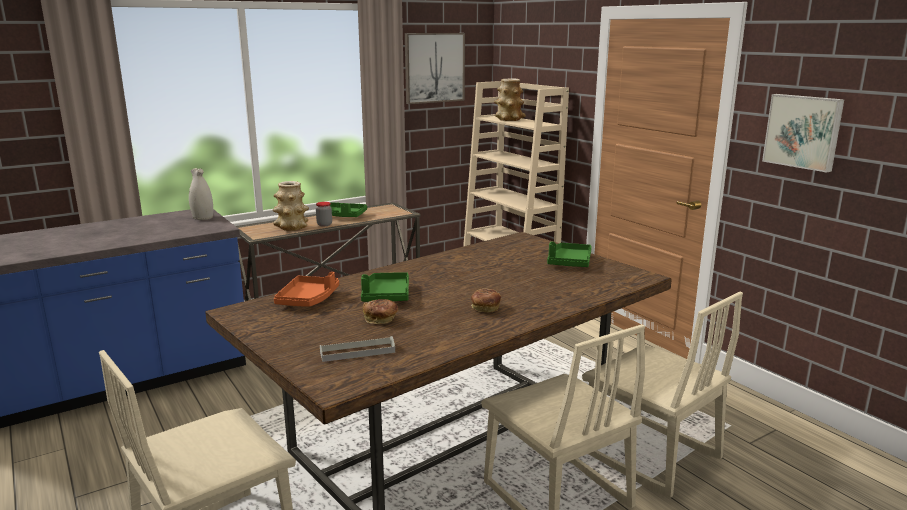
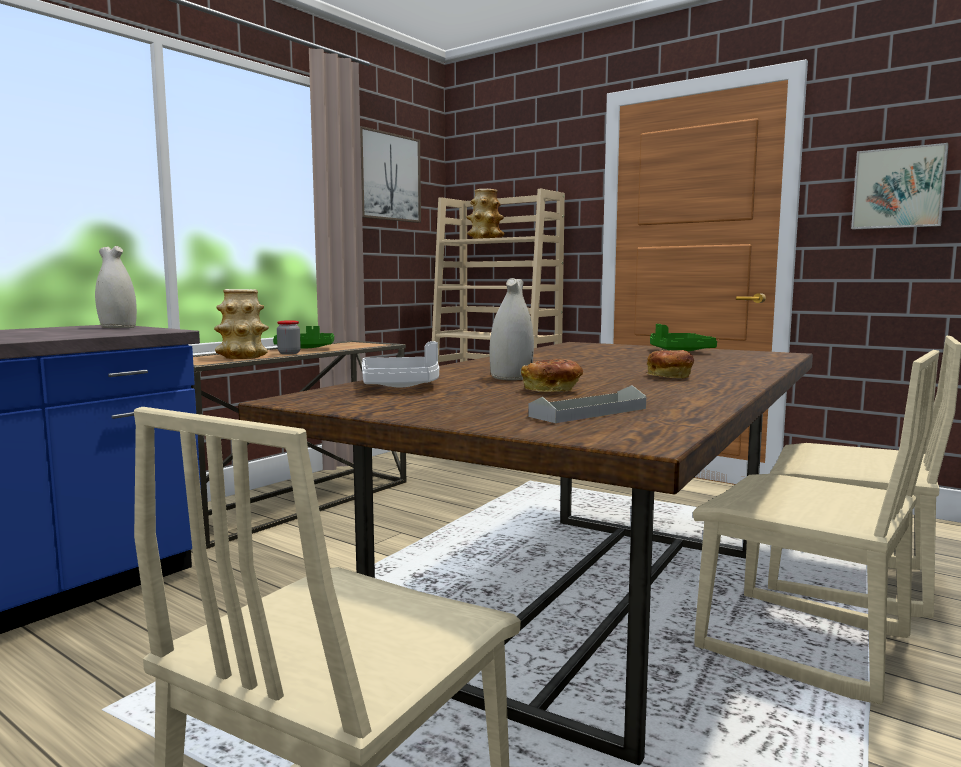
camera: 20 degrees left, 10 degrees down
orange tray [274,272,339,307] -> white tray [362,341,439,388]
green tray [361,272,409,302] -> white vase [490,278,534,380]

